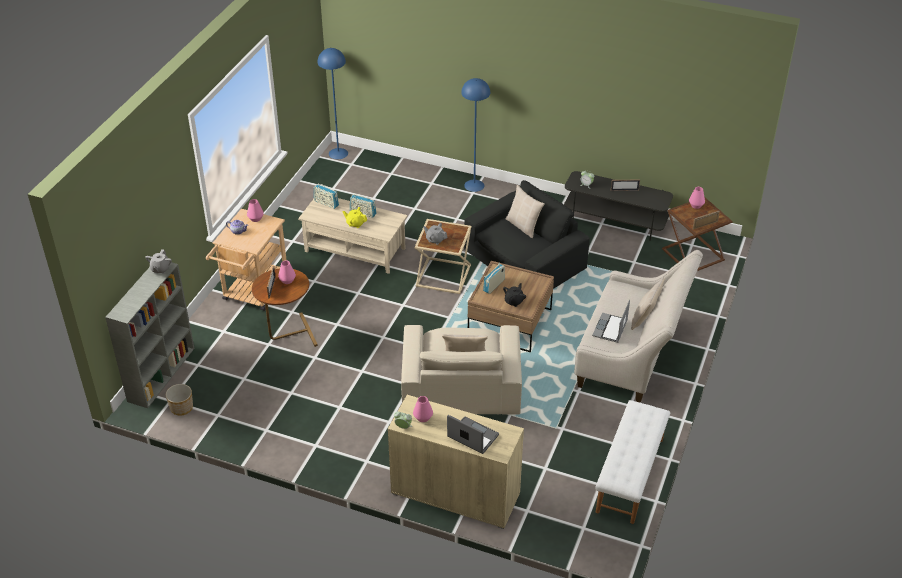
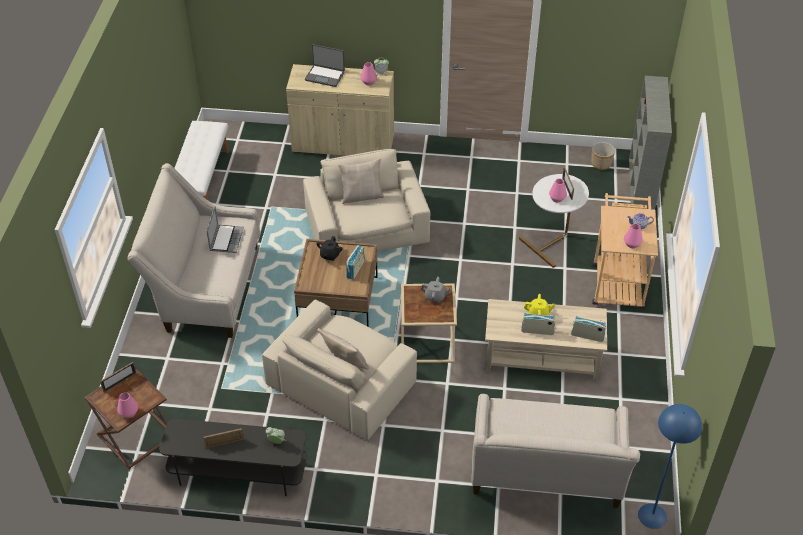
camera: 165 degrees right, 5 degrees up
grey teapot [145,249,172,274] -> none
brown side table [252,269,318,347] -> white side table [519,174,589,268]
blue floor lamp [461,78,490,192] -> none
black armchair [464,180,590,289] -> beige armchair [262,299,417,440]
beige pillow [631,277,665,330] -> none
none -> beige sofa [471,394,640,508]

